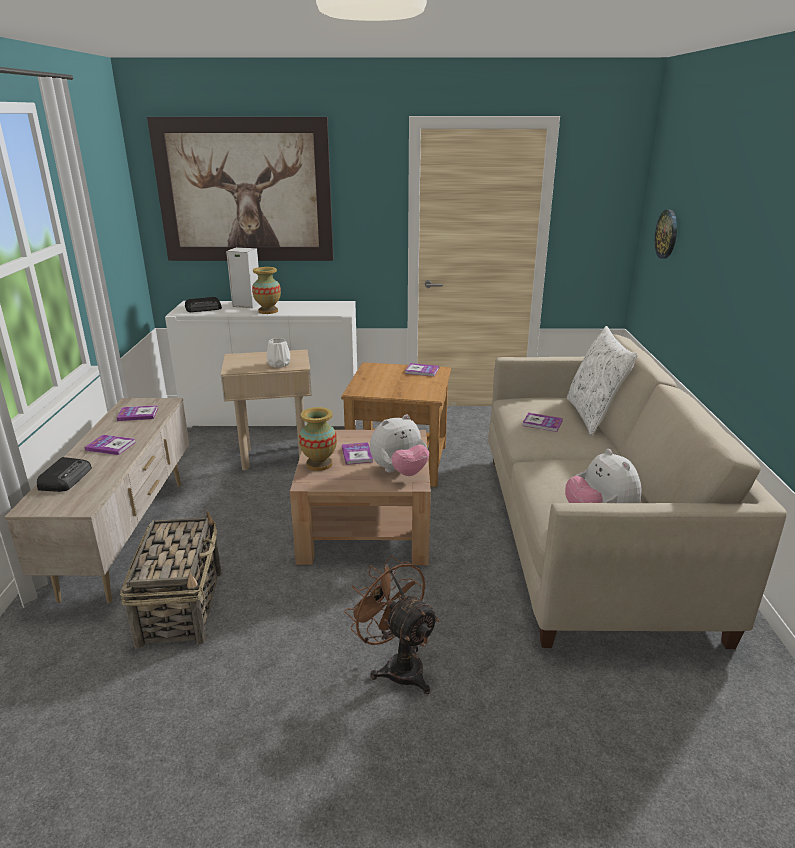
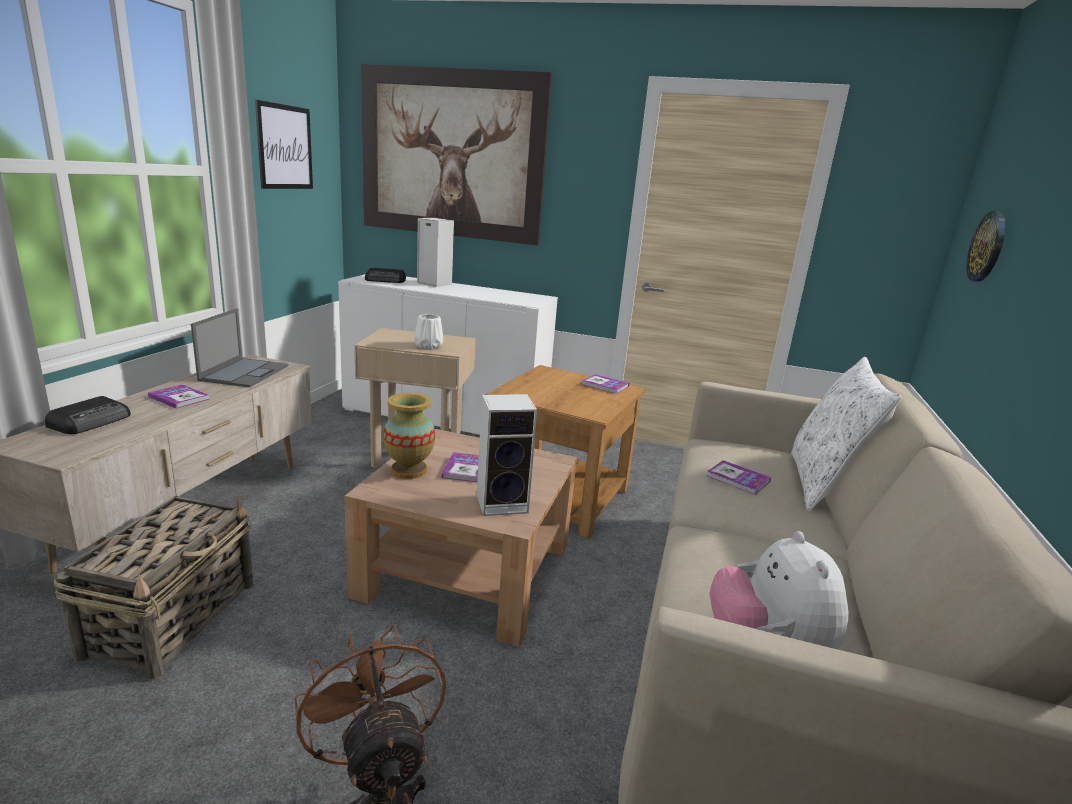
camera: 15 degrees right, 5 degrees down
book [117,405,158,421] -> laptop [191,308,289,387]
vase [252,267,281,314] -> none
plush toy [370,414,429,476] -> speaker [477,394,537,516]
none -> picture [255,100,313,189]

